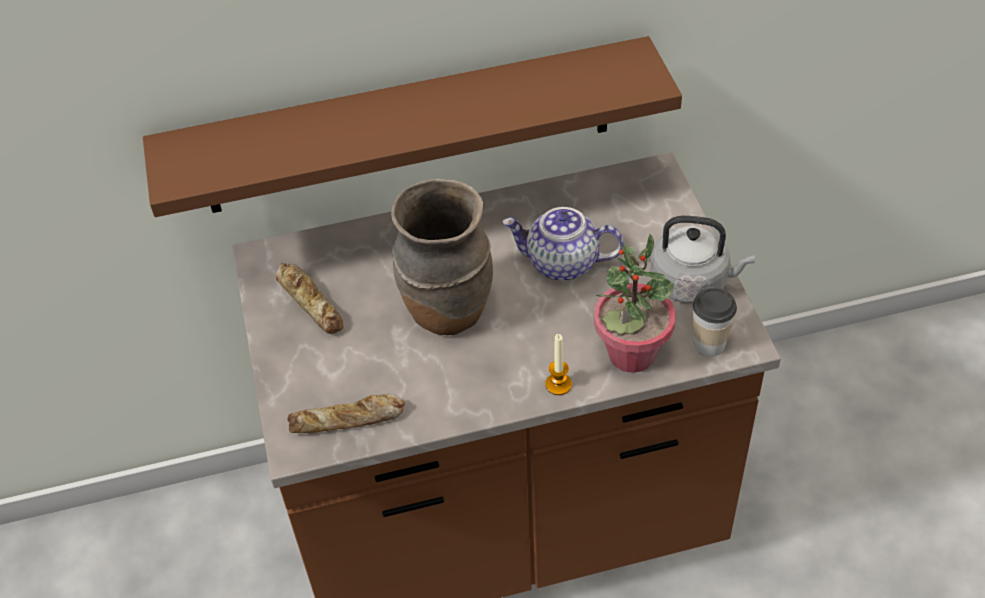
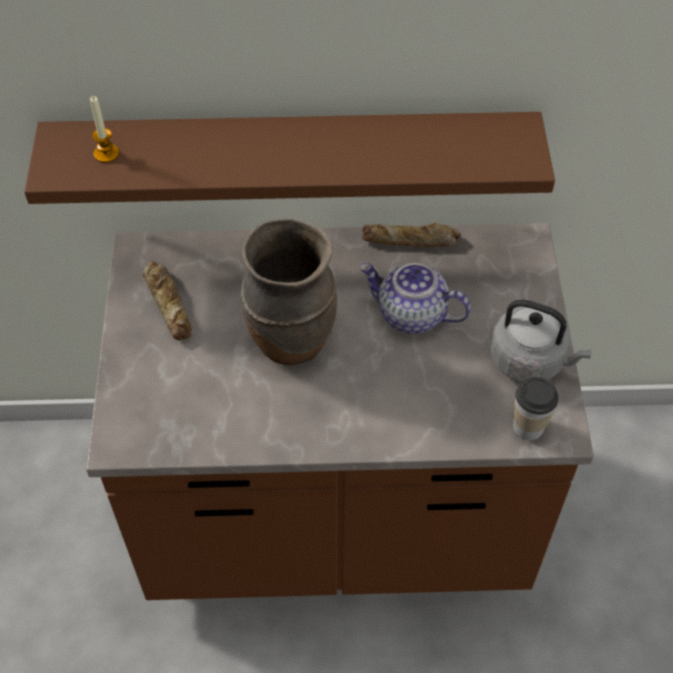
camera: 10 degrees right, 5 degrees up
bread [287,394,405,433] -> bread moved to [362,223,461,247]
candle [546,334,572,395] -> candle moved to [90,96,119,163]
potted plant [594,234,676,373] -> none

